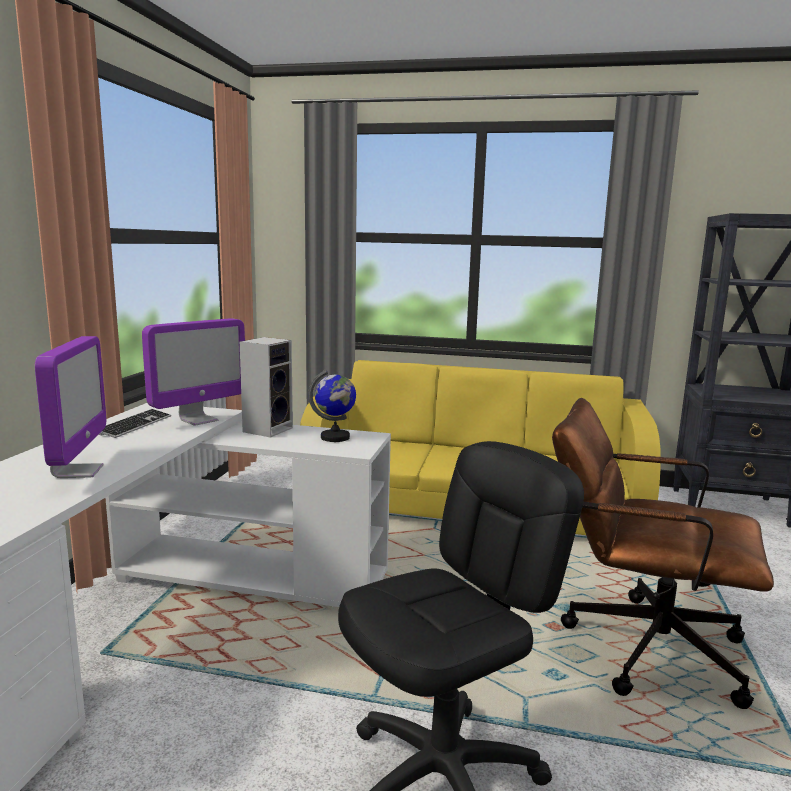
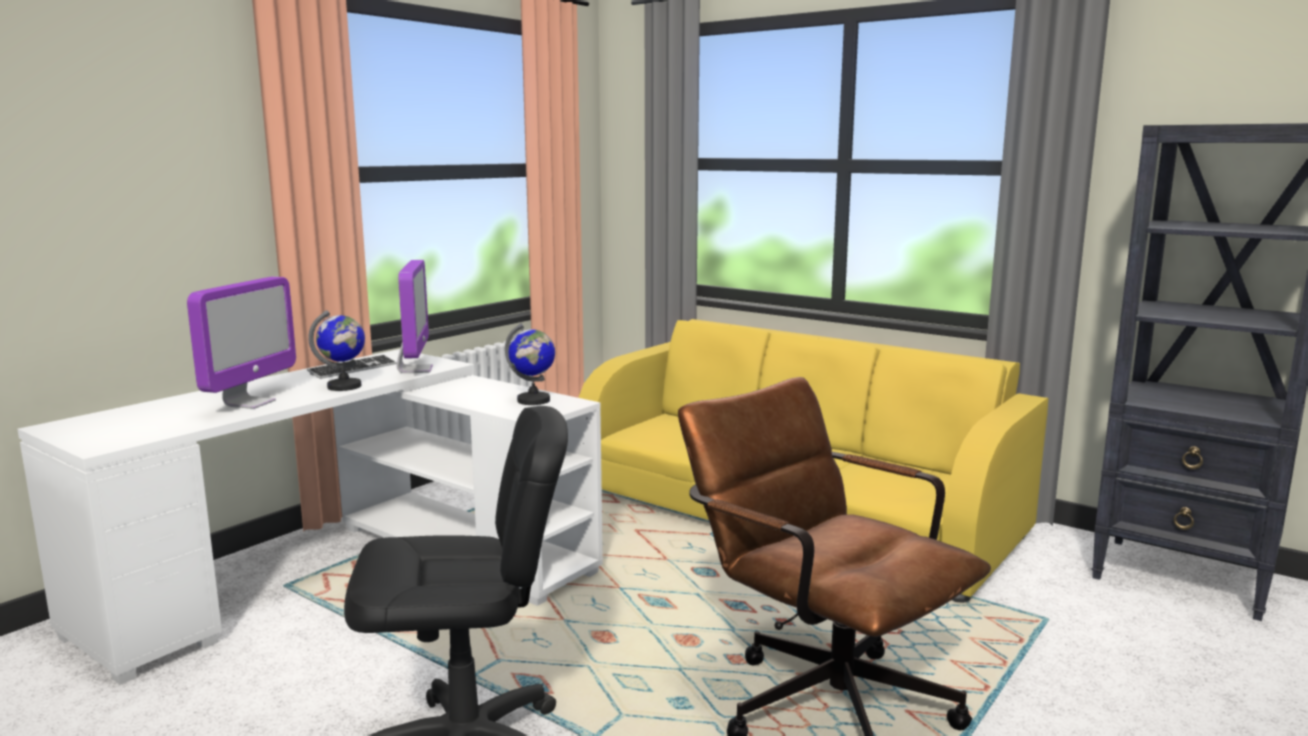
camera: 25 degrees right, 0 degrees up
monitor [142,318,245,426] -> monitor turned 75 degrees counterclockwise [397,260,433,373]
speaker [240,337,293,438] -> none
none -> globe [308,310,365,391]

